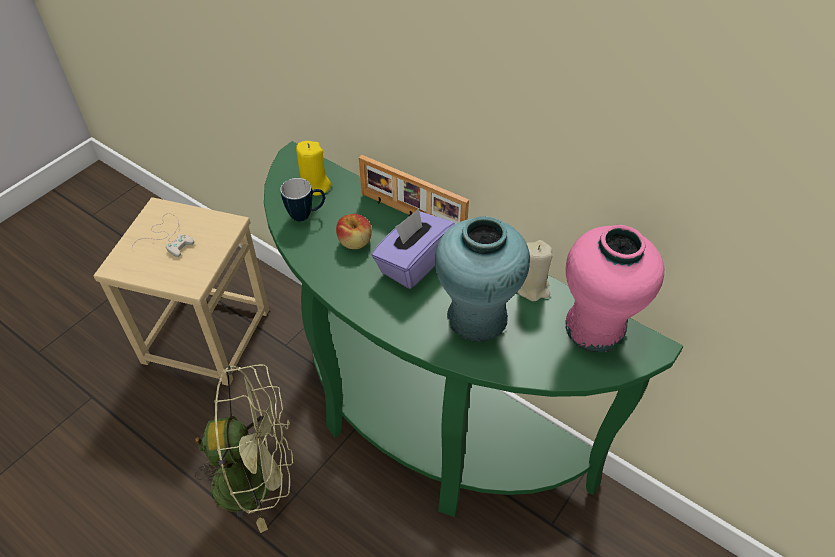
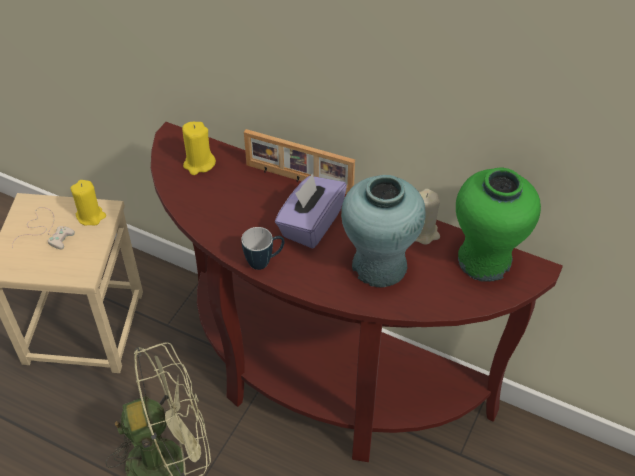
camera: 10 degrees left, 0 degrees up
green console table [264,141,683,517] -> brown console table [151,122,563,462]
mug [280,178,325,221] -> mug moved to [241,227,285,270]
apple [336,214,372,249] -> none
pink vase [565,225,664,352] -> green vase [456,167,541,282]
none -> yellow candle [71,180,106,225]

